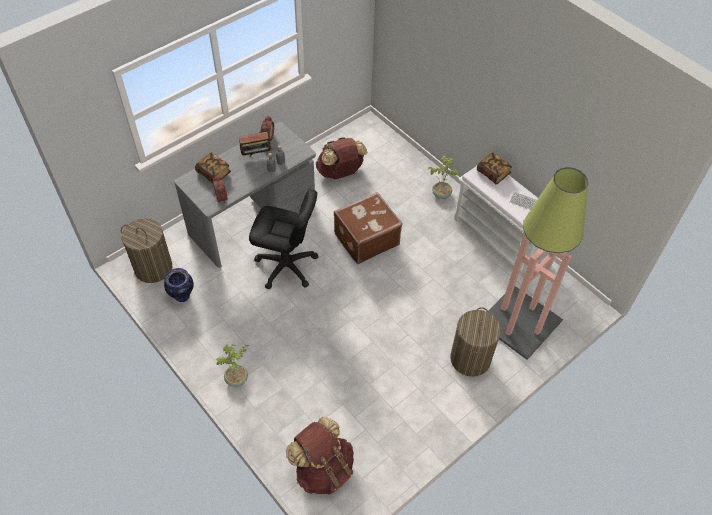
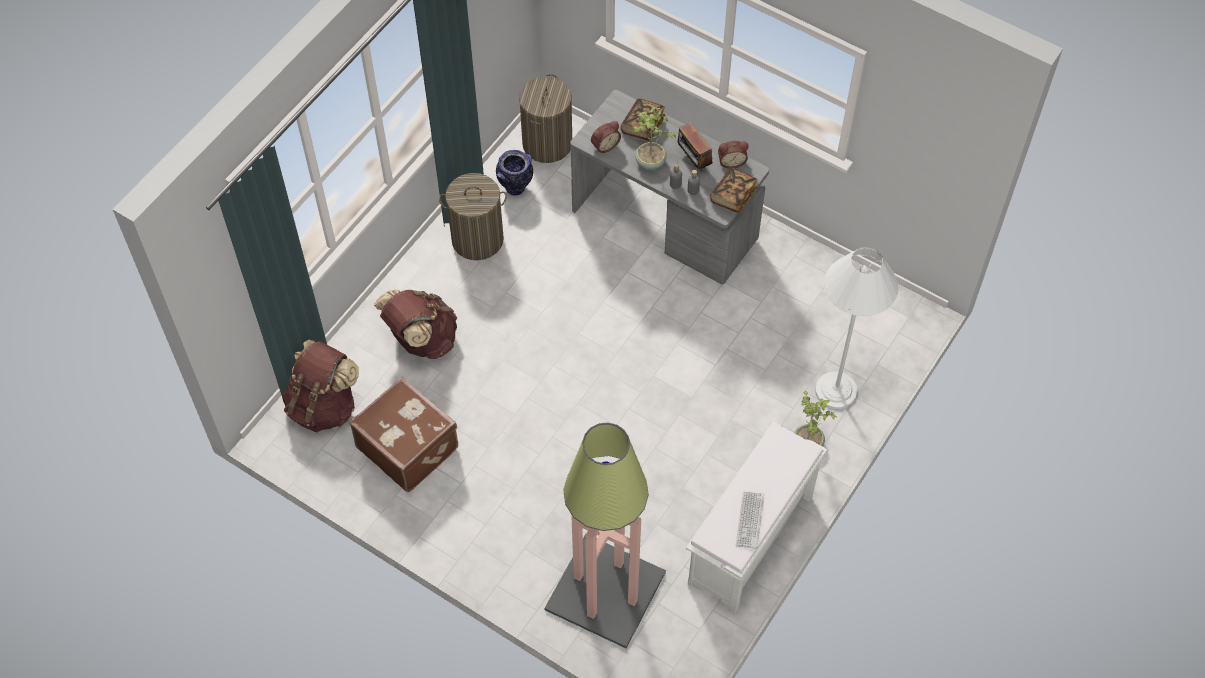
camera: 75 degrees right, 5 degrees up
potted plant [216,344,249,387] -> potted plant moved to [633,107,676,170]
black office chair [249,189,319,290] -> none
brown backpack [316,137,368,179] -> brown backpack moved to [374,289,457,359]
brown suitcase [334,192,402,264] -> brown suitcase moved to [349,377,458,492]
laundry basket [450,307,501,377] -> laundry basket moved to [439,173,507,260]
book [477,152,512,184] -> book moved to [710,168,757,213]
none -> white floor lamp [815,247,898,409]

